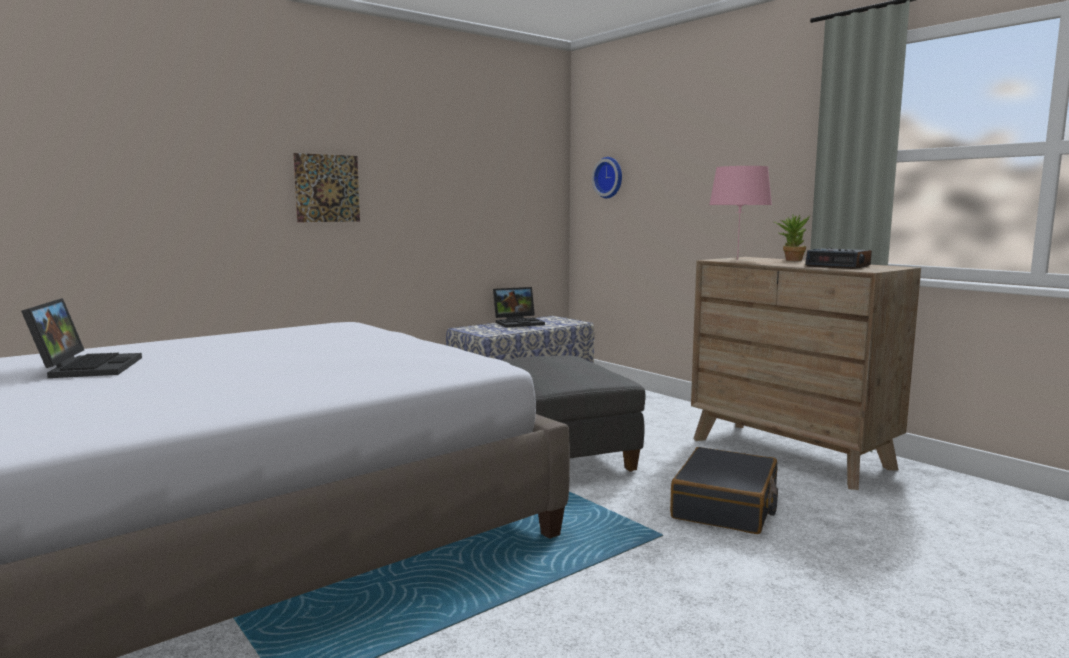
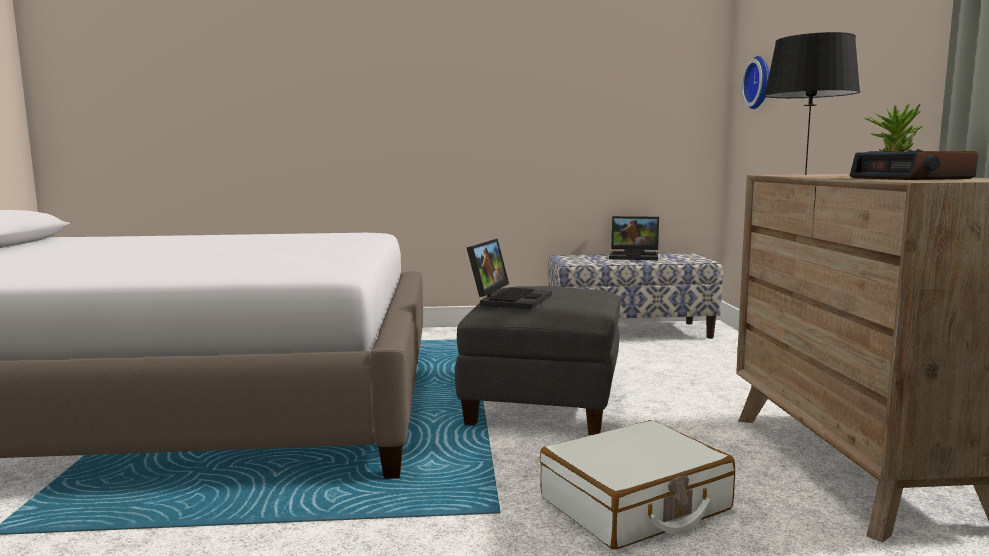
camera: 35 degrees right, 0 degrees up
laptop [21,298,142,378] -> laptop moved to [467,239,552,309]
picture [293,153,360,222] -> none
black suitcase [670,447,778,534] -> white suitcase [540,420,735,550]
pink table lamp [709,166,772,260] -> black table lamp [764,32,860,175]

